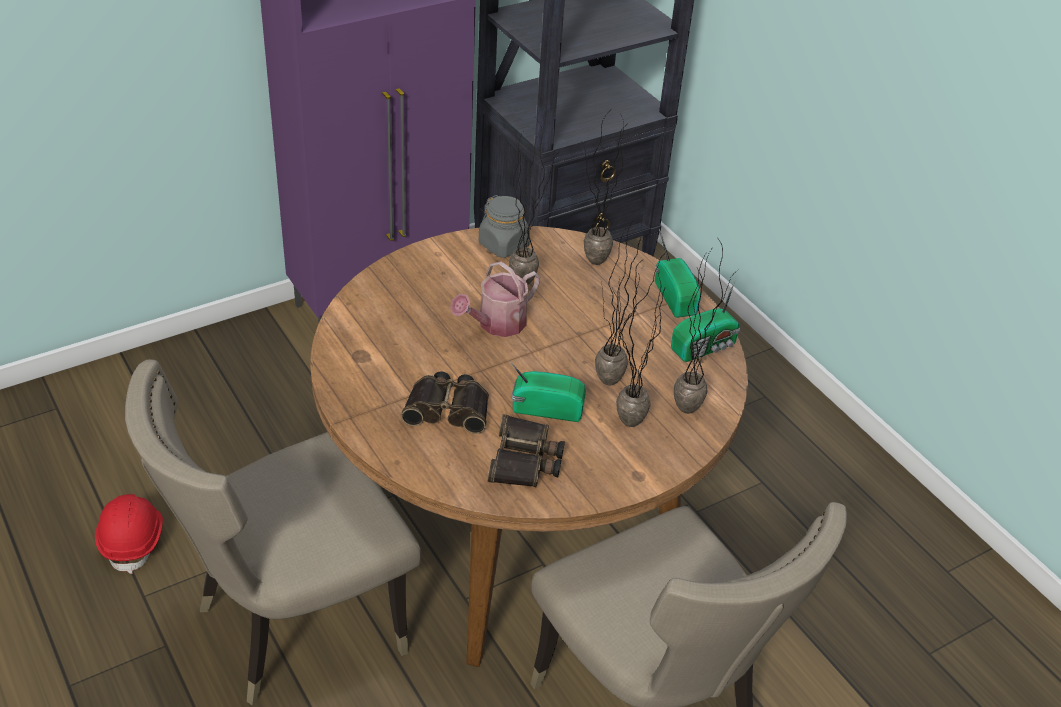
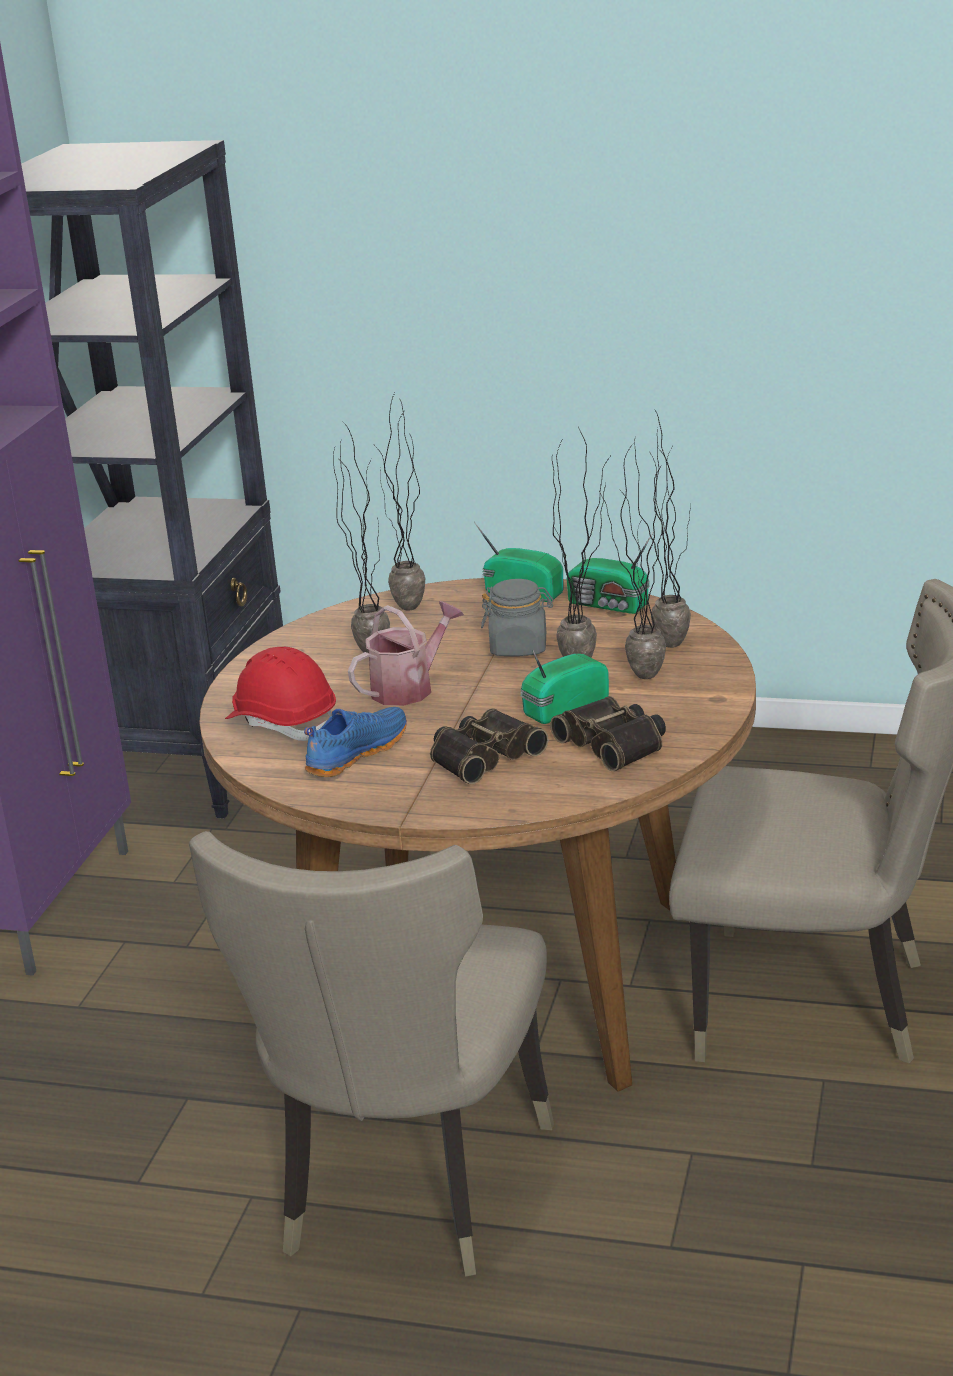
camera: 40 degrees left, 15 degrees down
red hard hat [95,494,163,574] -> red hard hat moved to [225,647,336,741]
watering can [450,261,540,337] -> watering can turned 135 degrees counterclockwise [348,601,464,706]
grey jar [479,195,530,258] -> grey jar moved to [481,579,553,656]
radio [671,278,740,362] -> radio turned 105 degrees clockwise [567,533,653,614]
none -> blue shoe [304,707,407,777]

